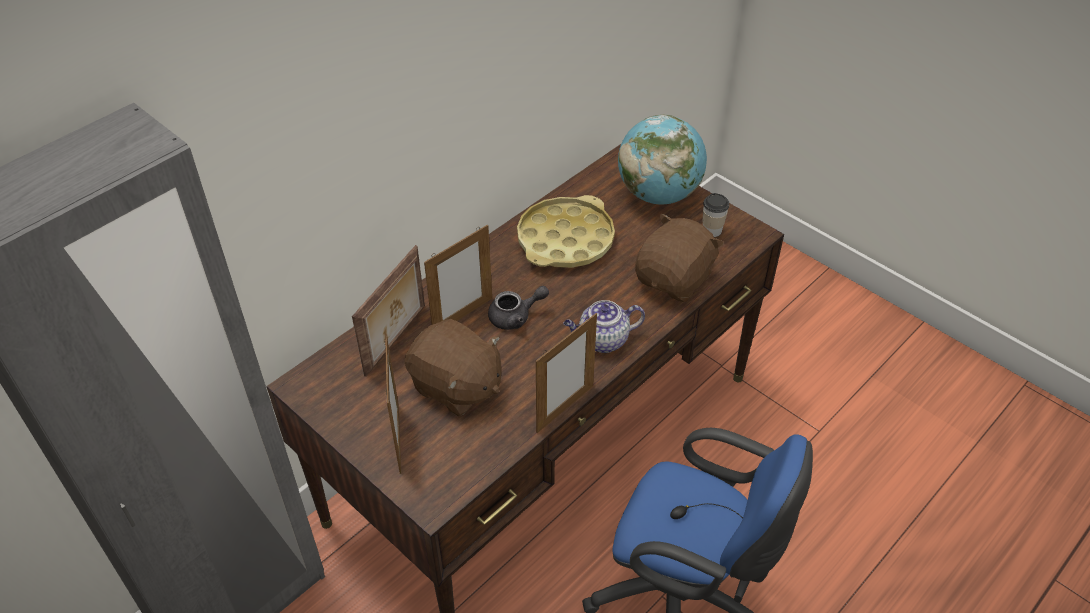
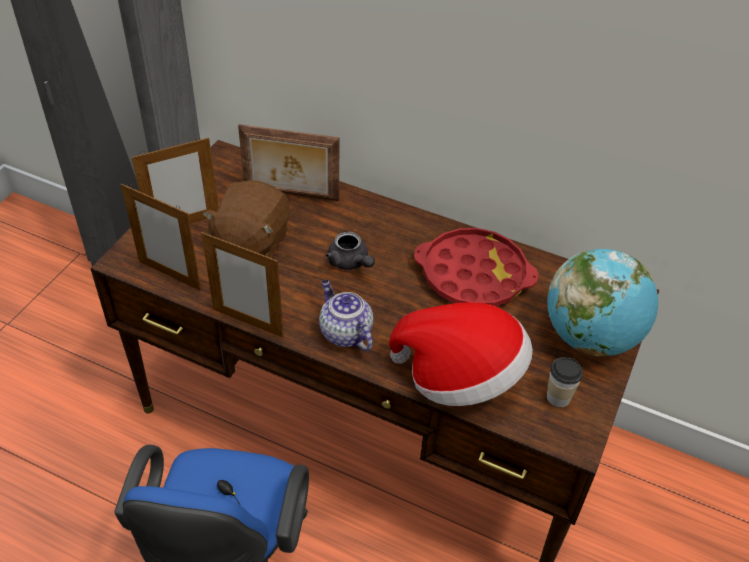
camera: 70 degrees right, 0 degrees up
picture frame [424,224,492,325] -> picture frame moved to [121,184,201,291]
yellow tray [517,195,615,268] -> red tray [414,228,539,306]
brown plush toy [635,213,724,302] -> hat [389,302,533,406]

